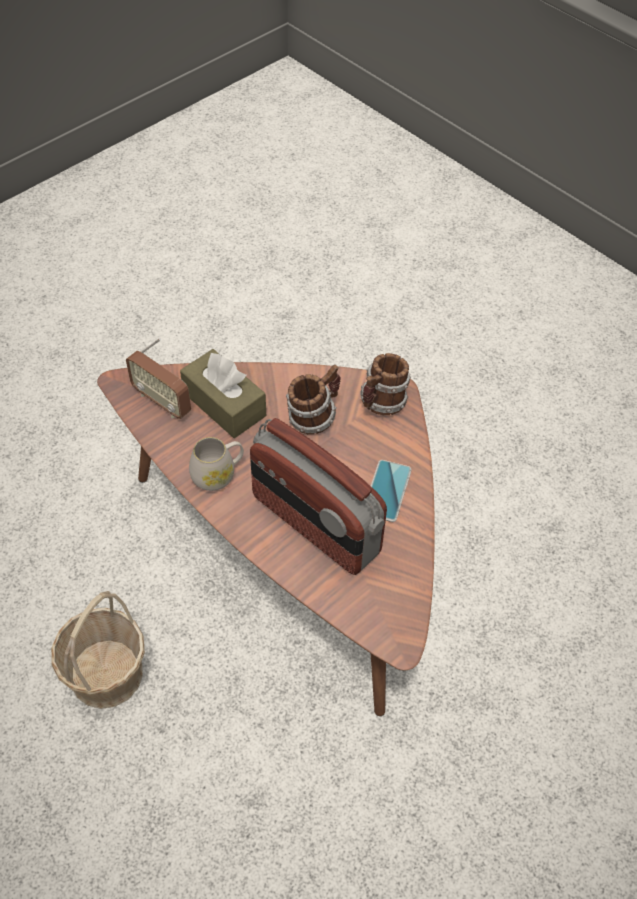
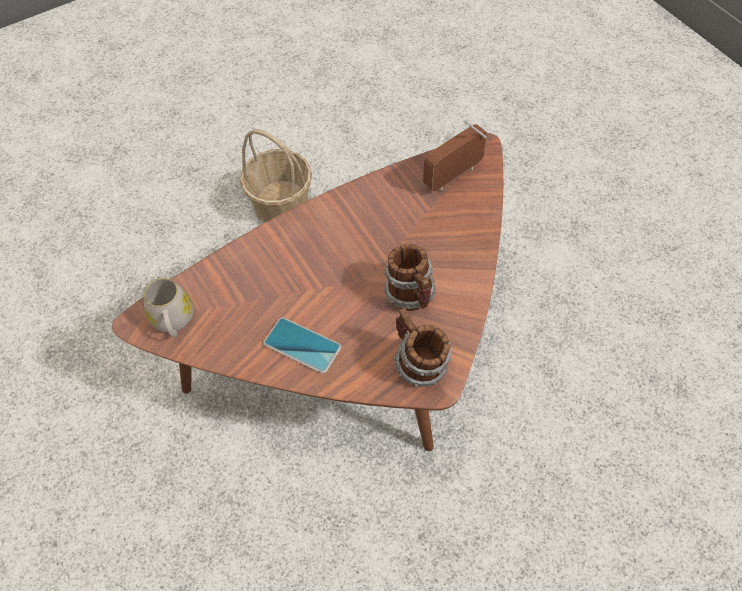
camera: 105 degrees right, 5 degrees up
brown tissue box [180,349,266,438] -> none
white mug [189,437,244,491] -> white mug moved to [144,278,193,338]
radio [250,418,387,575] -> none

